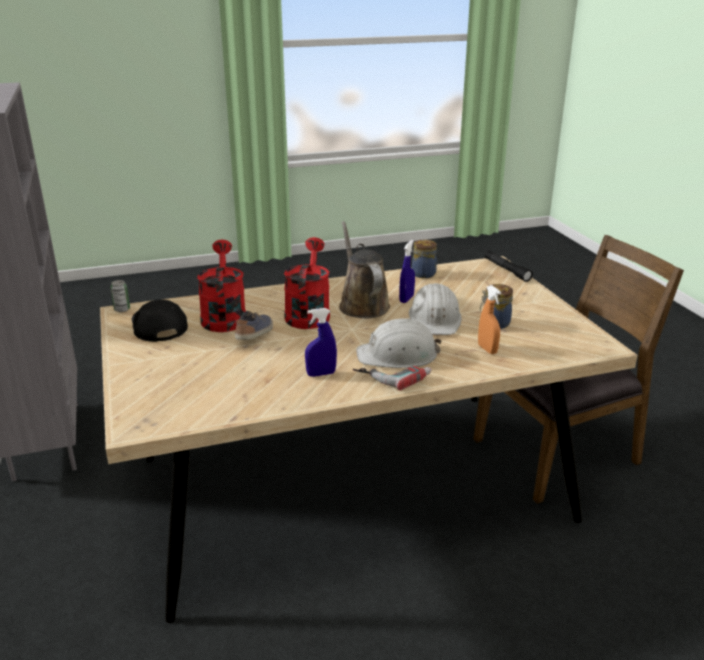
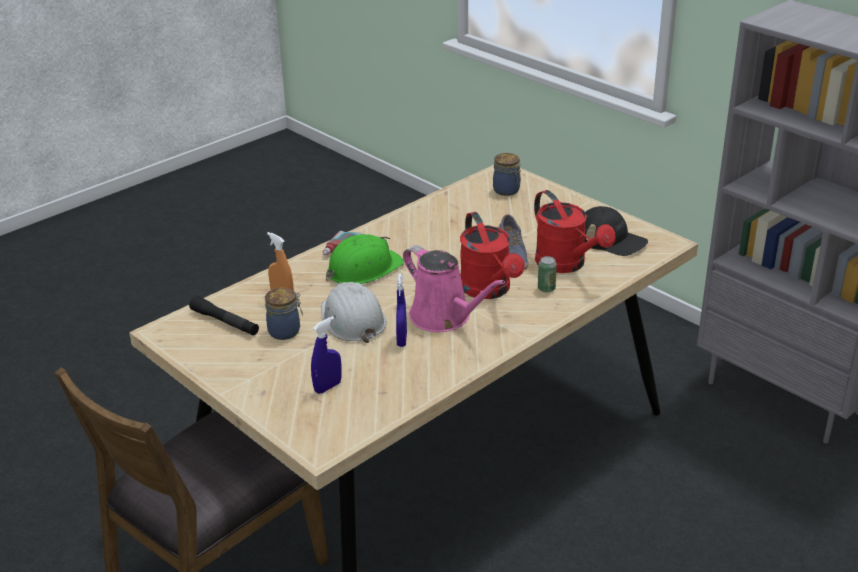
camera: 155 degrees right, 5 degrees up
can [110,280,130,312] -> can moved to [538,256,557,292]
blue spray bottle [305,308,337,377] -> blue spray bottle moved to [311,316,341,394]
brown watering can [339,221,390,318] -> pink watering can [403,245,505,332]
white hard hat [356,318,441,368] -> green hard hat [326,234,404,284]
jar [412,240,437,278] -> jar moved to [493,153,521,196]
black flashlight [485,251,533,282] -> black flashlight moved to [189,296,259,335]

